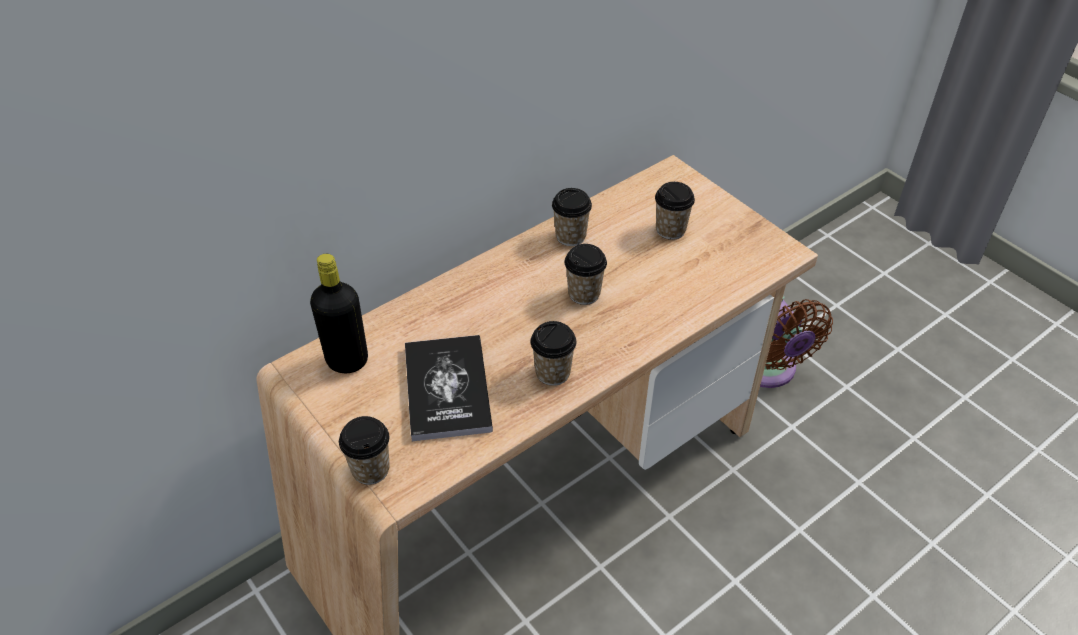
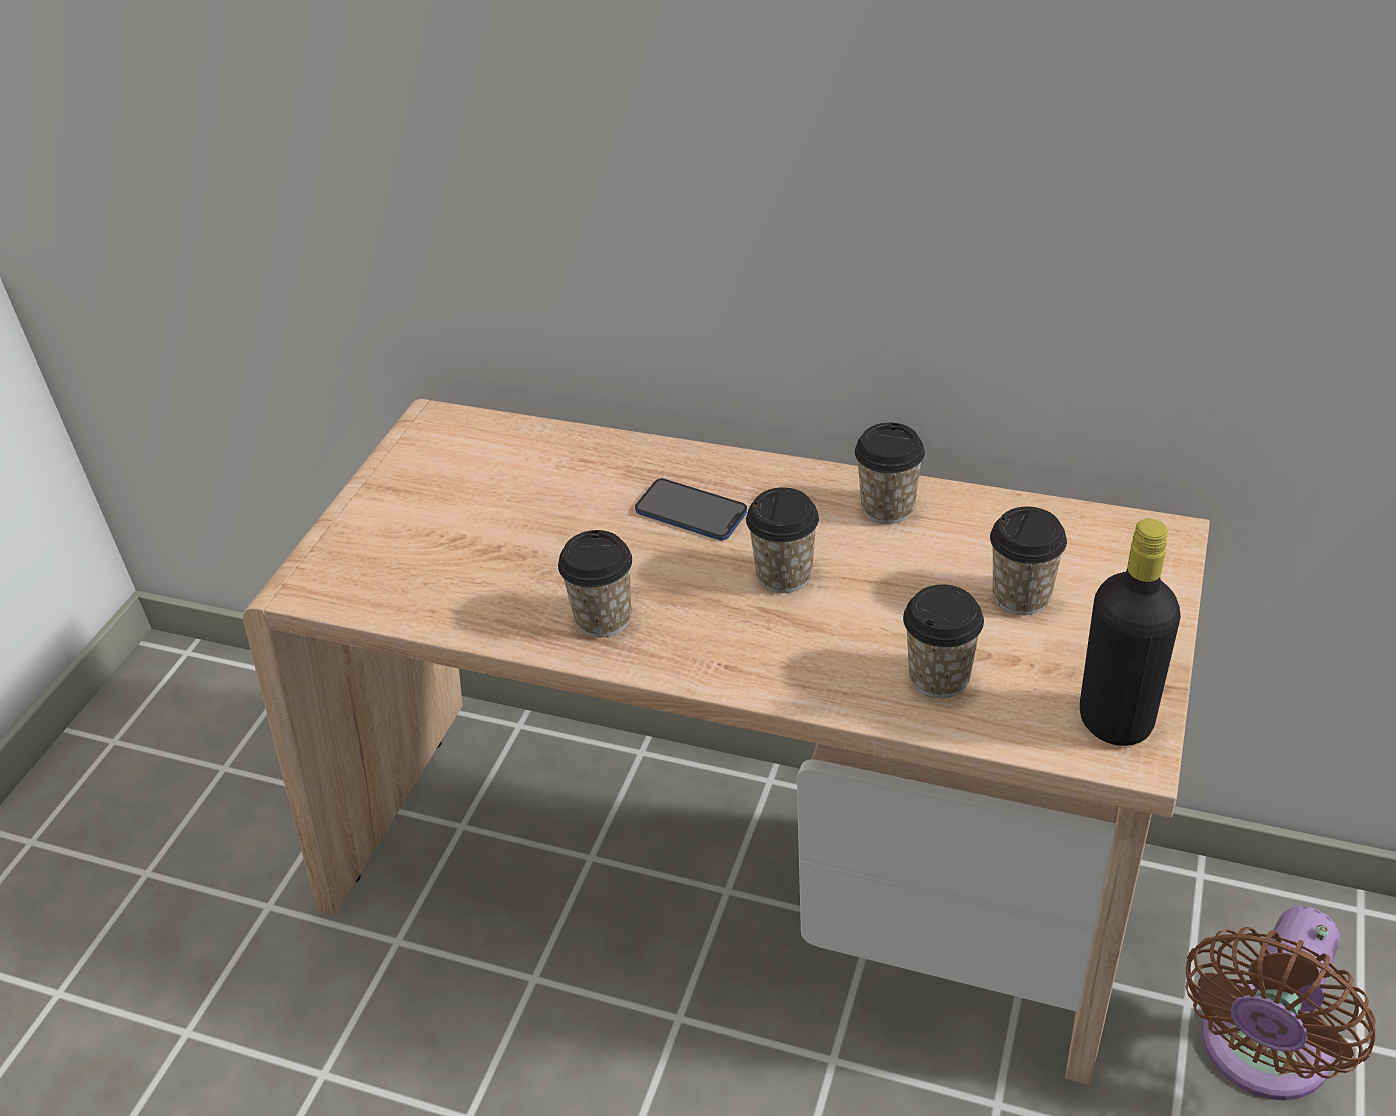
camera: 60 degrees right, 5 degrees down
black bottle [310,254,368,373] -> black bottle moved to [1080,519,1181,746]
cup [339,416,390,485] -> cup moved to [903,585,984,698]
book [405,335,493,441] -> none
none -> phone [635,478,747,540]

